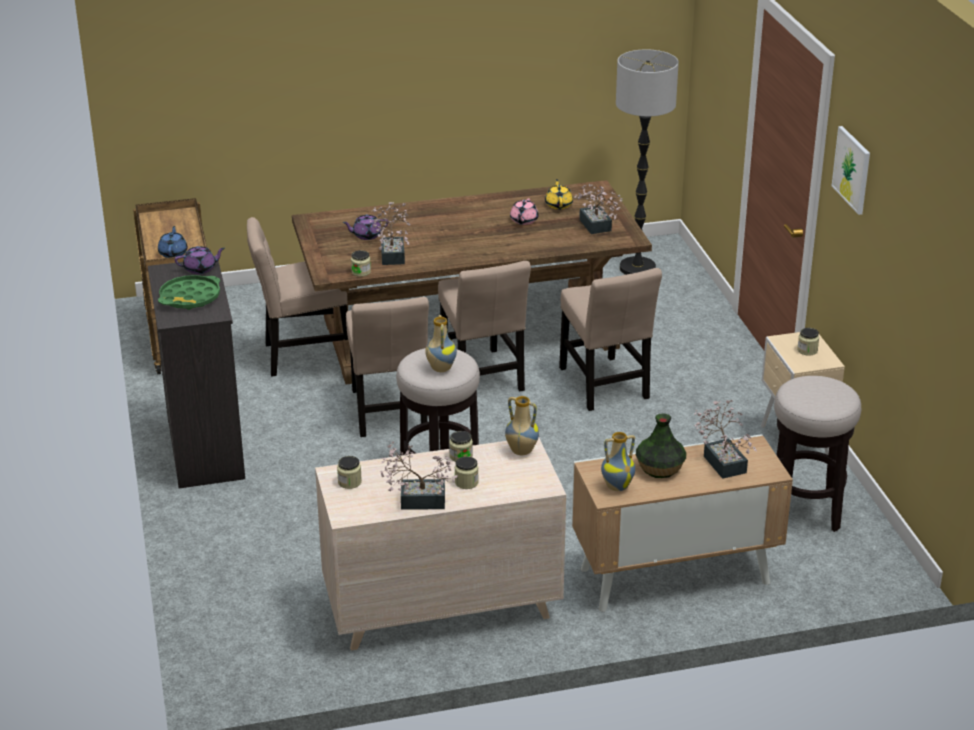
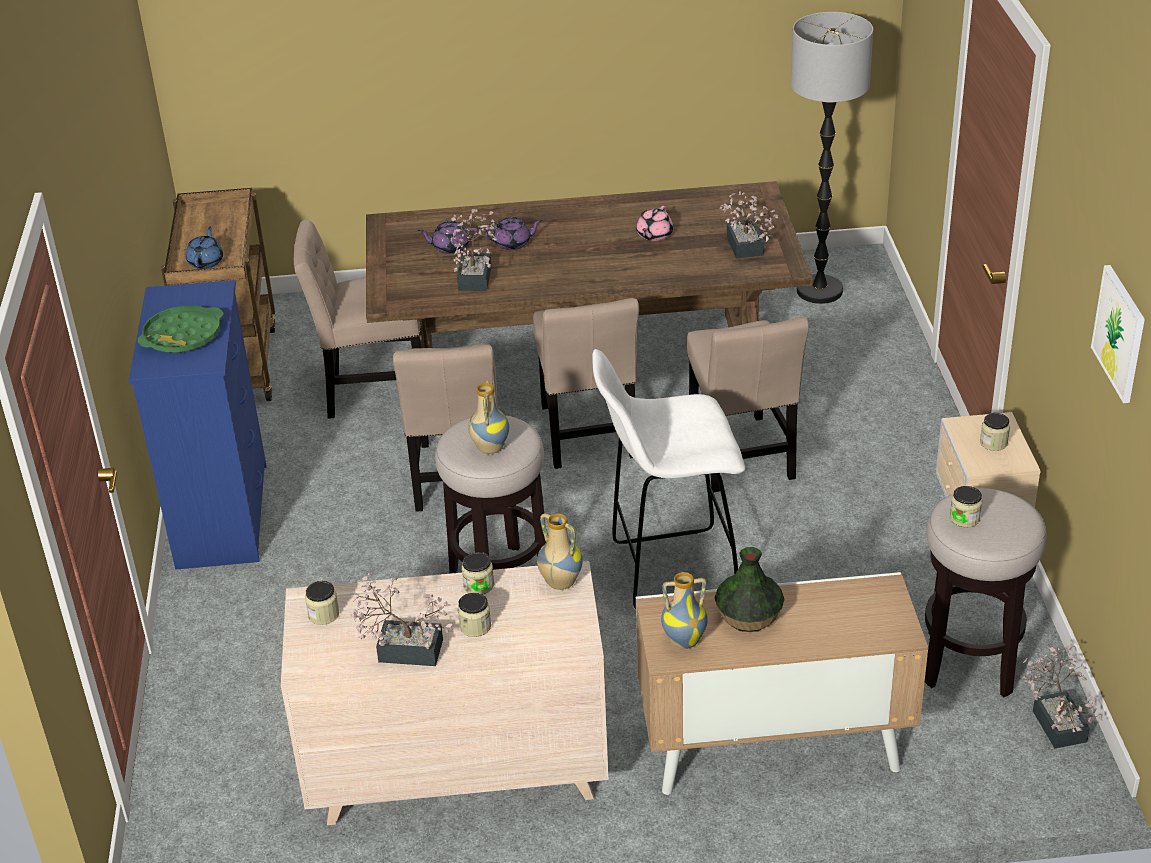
camera: 10 degrees right, 5 degrees up
black dresser [148,261,245,488] -> blue dresser [129,280,267,570]
purple teapot [175,246,225,274] -> purple teapot moved to [484,217,542,250]
jar [351,250,371,277] -> jar moved to [950,486,982,528]
yellow teapot [545,179,573,209] -> none
potted plant [694,400,757,479] -> potted plant moved to [1023,646,1103,748]
picture [832,126,870,215] -> picture moved to [1091,265,1145,403]
none -> white stool [592,349,745,611]

